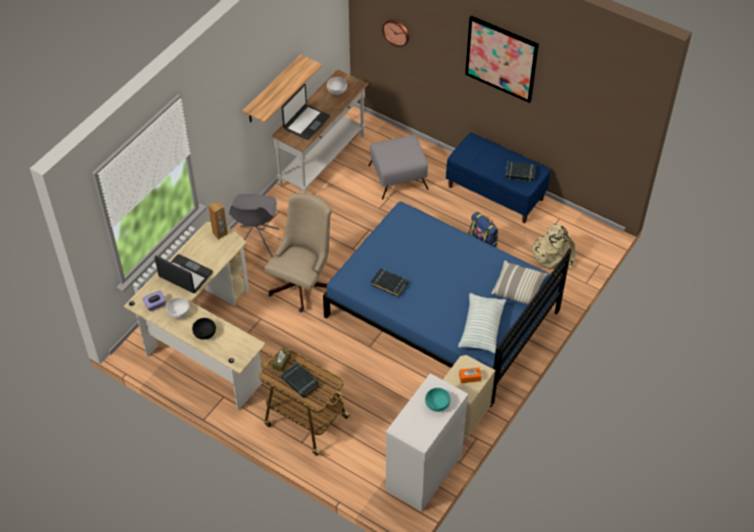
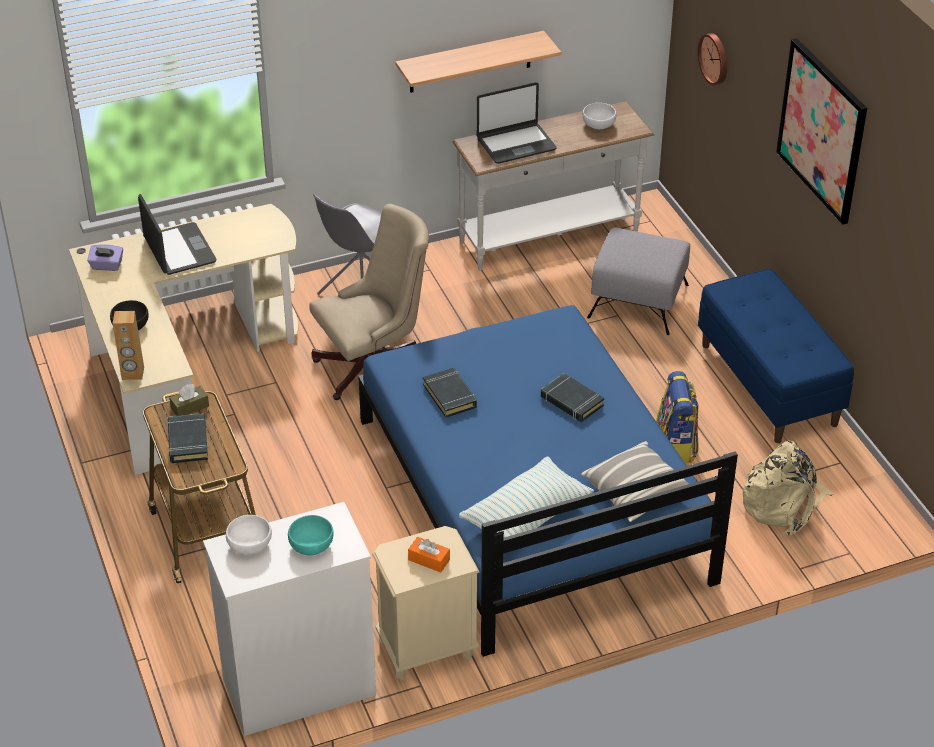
camera: 35 degrees right, 10 degrees down
white bowl [166,297,190,319] -> white bowl moved to [226,515,272,555]
brown speaker [209,201,228,239] -> brown speaker moved to [113,311,144,380]
black book [505,161,536,182] -> black book moved to [541,373,604,422]

